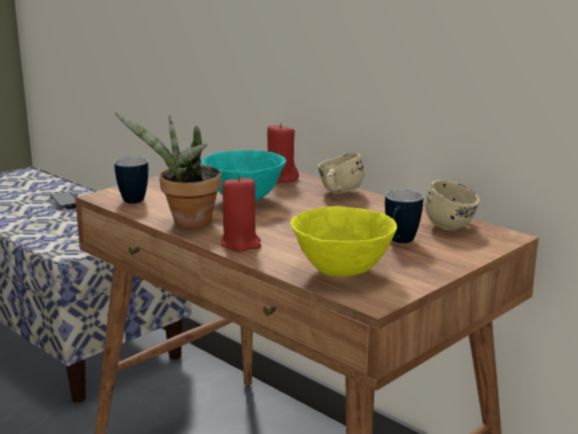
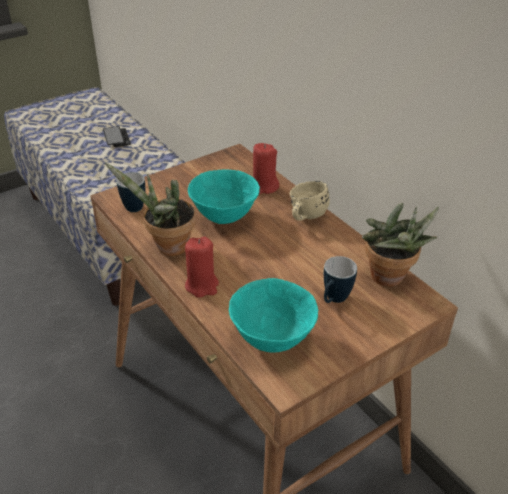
camera: 10 degrees right, 20 degrees up
yellow bowl [290,206,397,276] -> turquoise bowl [229,278,318,352]
beige mug [425,180,480,230] -> potted plant [362,203,439,287]

